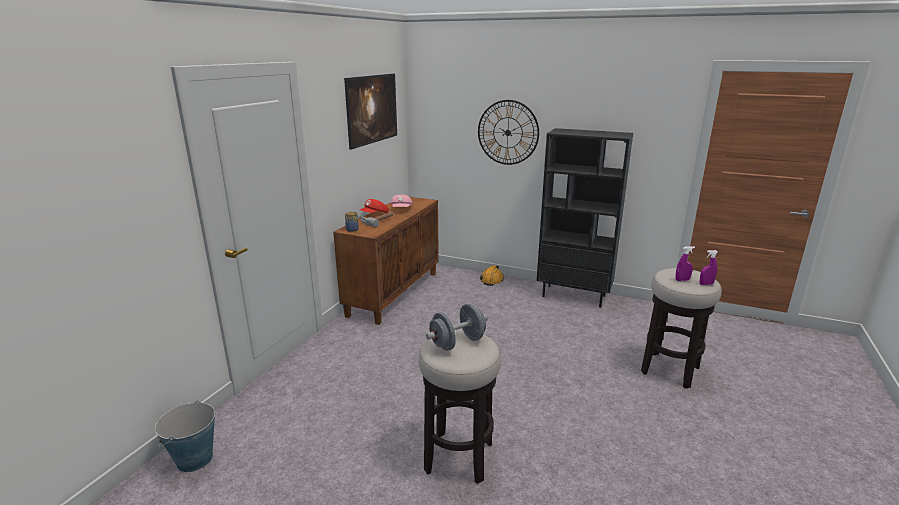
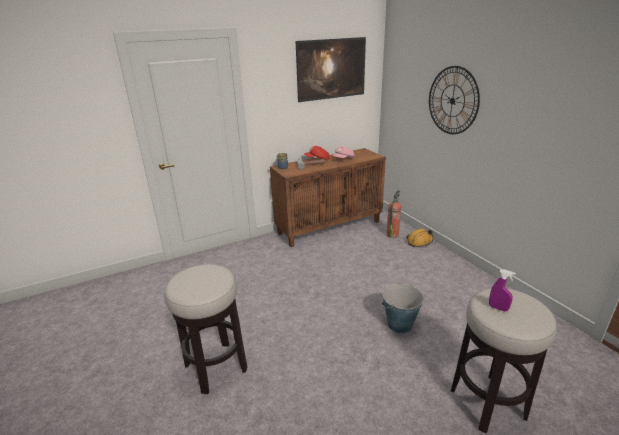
camera: 40 degrees right, 5 degrees up
bucket [155,401,215,472] -> bucket moved to [382,284,424,334]
grey dumbbell [426,304,488,351] -> none
black bookcase [537,128,633,308] -> none
purple spray bottle [699,250,718,285] -> none
none -> fire extinguisher [386,190,401,238]

